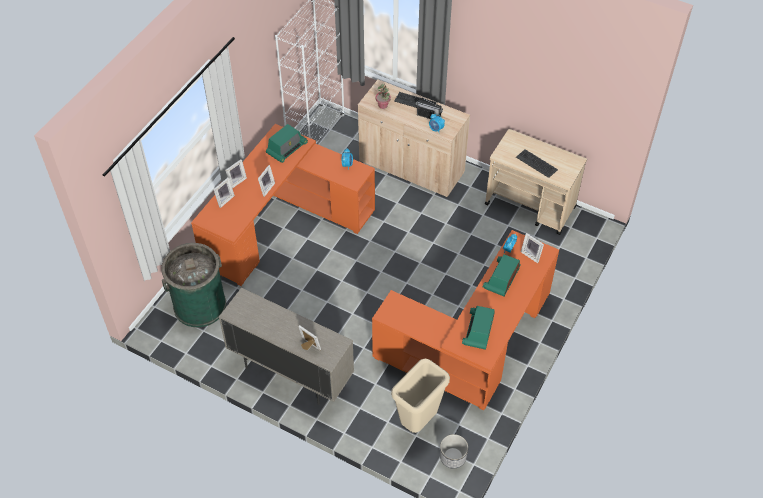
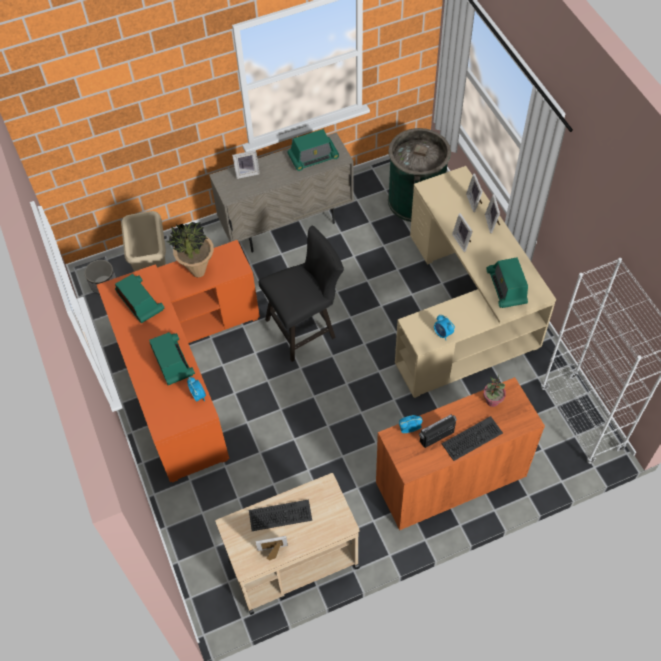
camera: 130 degrees right, 5 degrees up
orange desk [191,124,375,286] -> beige desk [395,166,556,398]
beige cabinet [358,79,470,197] -> orange cabinet [376,377,545,530]
picture frame [521,233,544,263] -> picture frame moved to [255,536,288,560]
none -> potted plant [167,222,214,277]
none -> black chair [259,226,344,362]
none -> radio [287,129,339,171]

